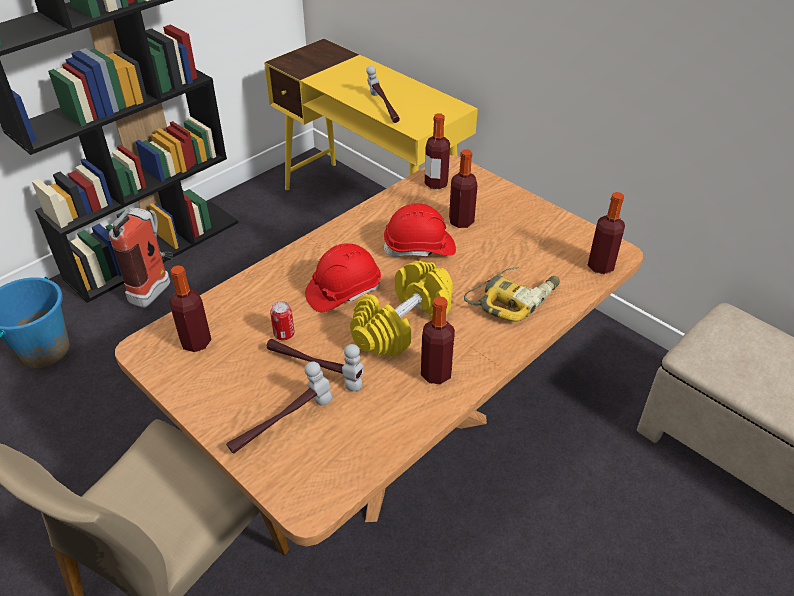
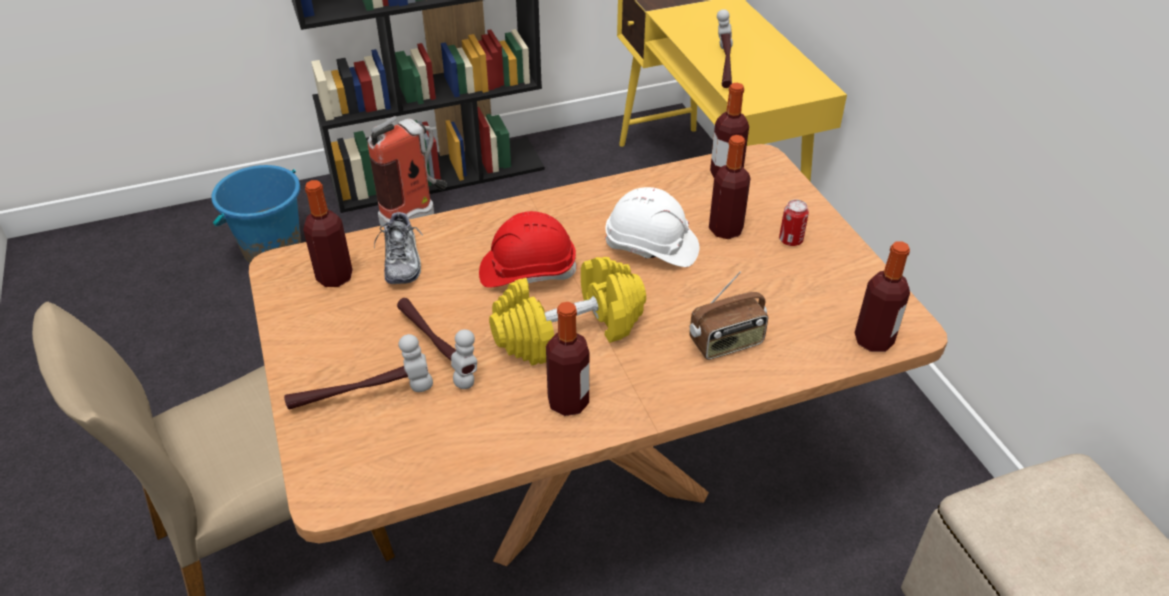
camera: 25 degrees right, 0 degrees up
can [270,301,295,340] -> can moved to [779,200,809,246]
red hard hat [383,203,456,257] -> white hard hat [605,187,699,267]
power drill [464,267,560,322] -> radio [689,272,768,360]
none -> shoe [374,212,423,284]

